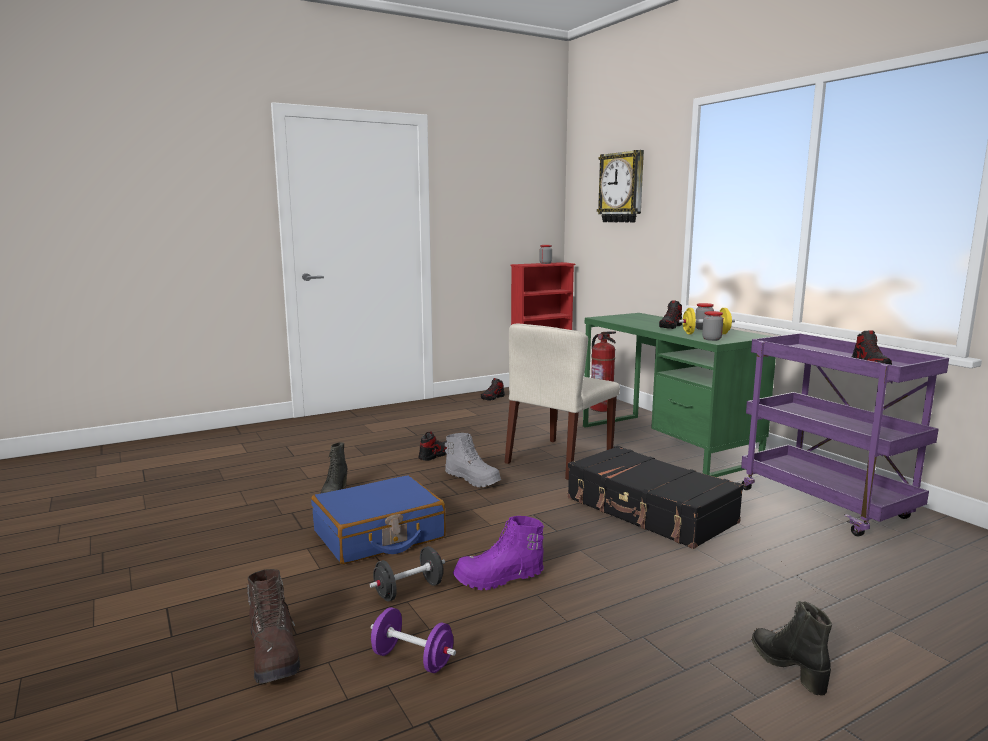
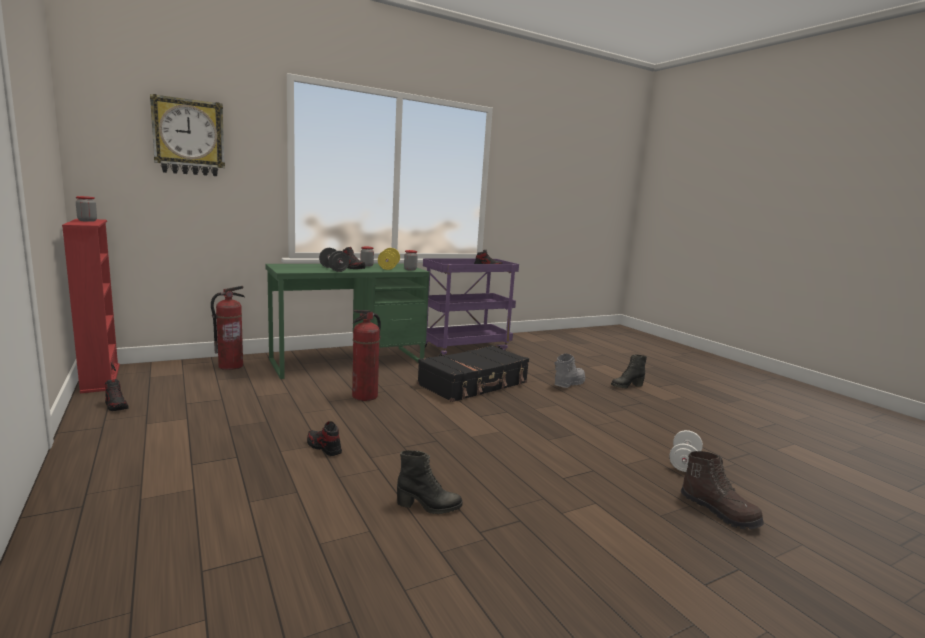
camera: 90 degrees left, 0 degrees up
brown boot [247,569,300,684] -> brown boot turned 75 degrees clockwise [681,451,764,530]
blue suitcase [311,475,446,564] -> none
black dumbbell [369,546,445,601] -> black dumbbell moved to [319,248,349,272]
purple dumbbell [371,607,456,673] -> white dumbbell [669,430,703,472]
grey boot [445,433,501,487] -> grey boot moved to [555,353,585,388]
purple boot [453,516,544,590] -> none
beige chair [505,323,620,480] -> fire extinguisher [352,310,381,401]

